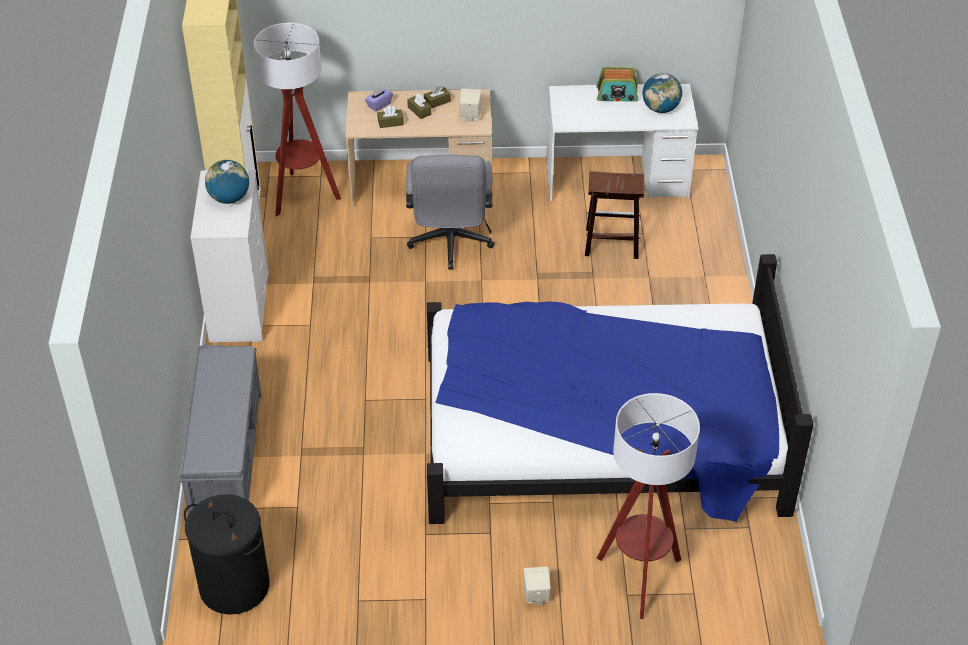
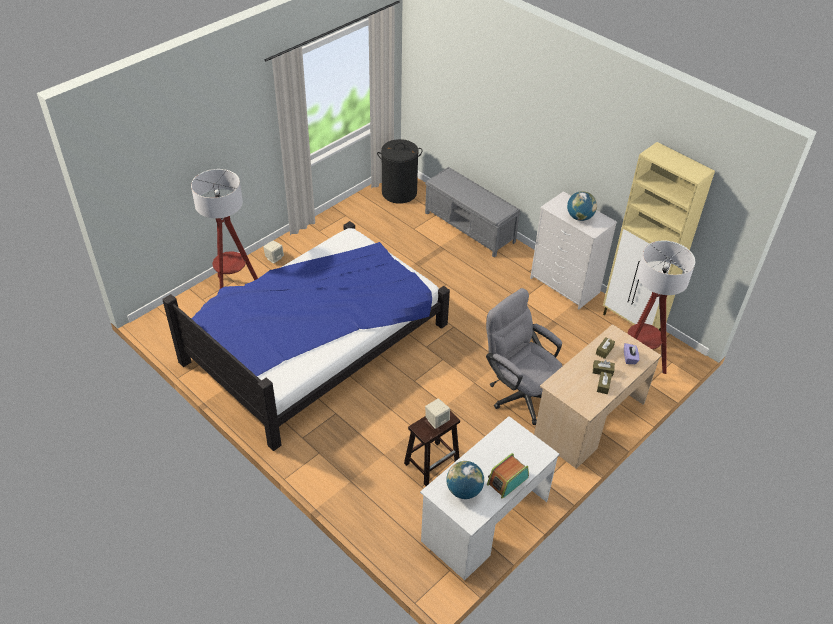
camera: 135 degrees right, 0 degrees up
beige speaker [459,88,482,122] -> beige speaker moved to [425,399,450,429]

